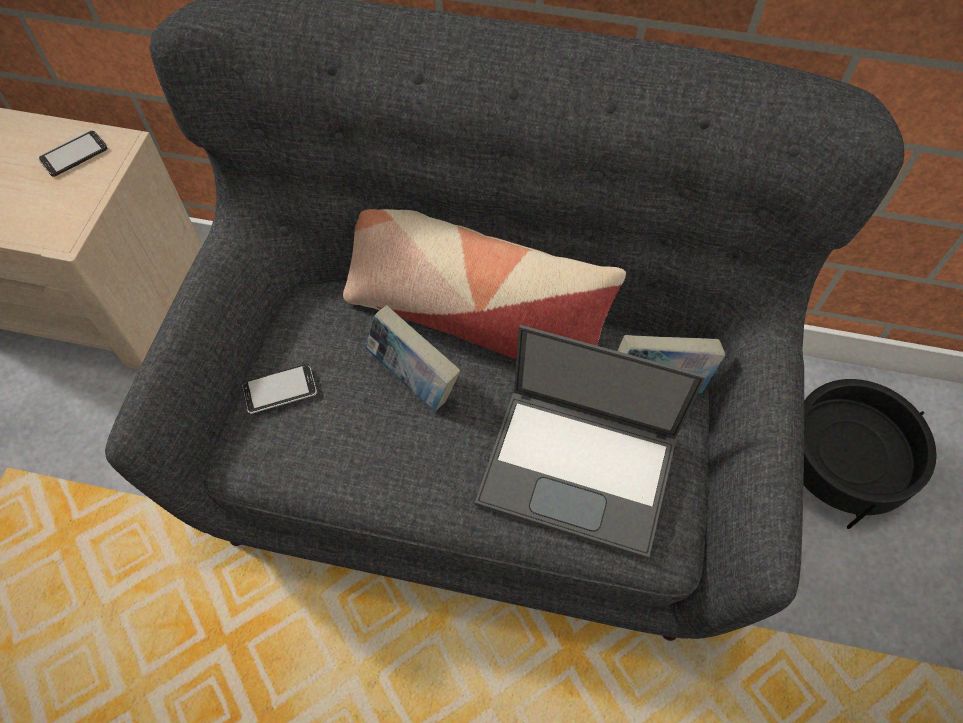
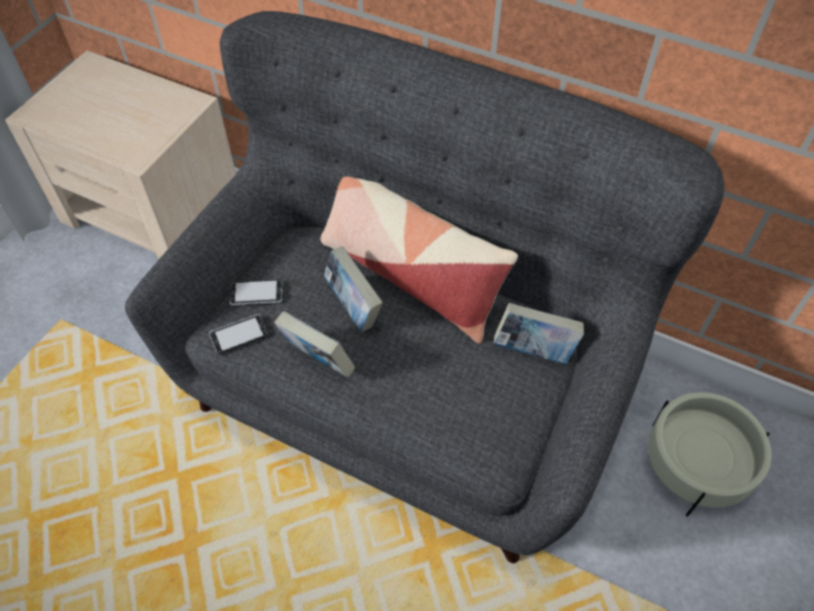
camera: 15 degrees right, 5 degrees down
phone [38,130,107,177] -> phone moved to [209,314,268,354]
laptop [475,325,706,560] -> none
black planter [803,379,936,529] -> beige planter [648,392,771,517]
none -> book [274,311,355,378]

